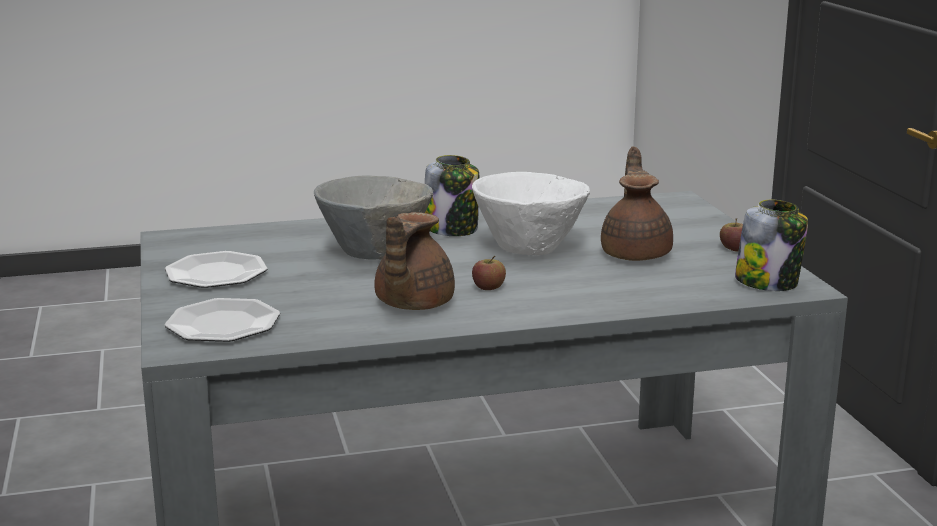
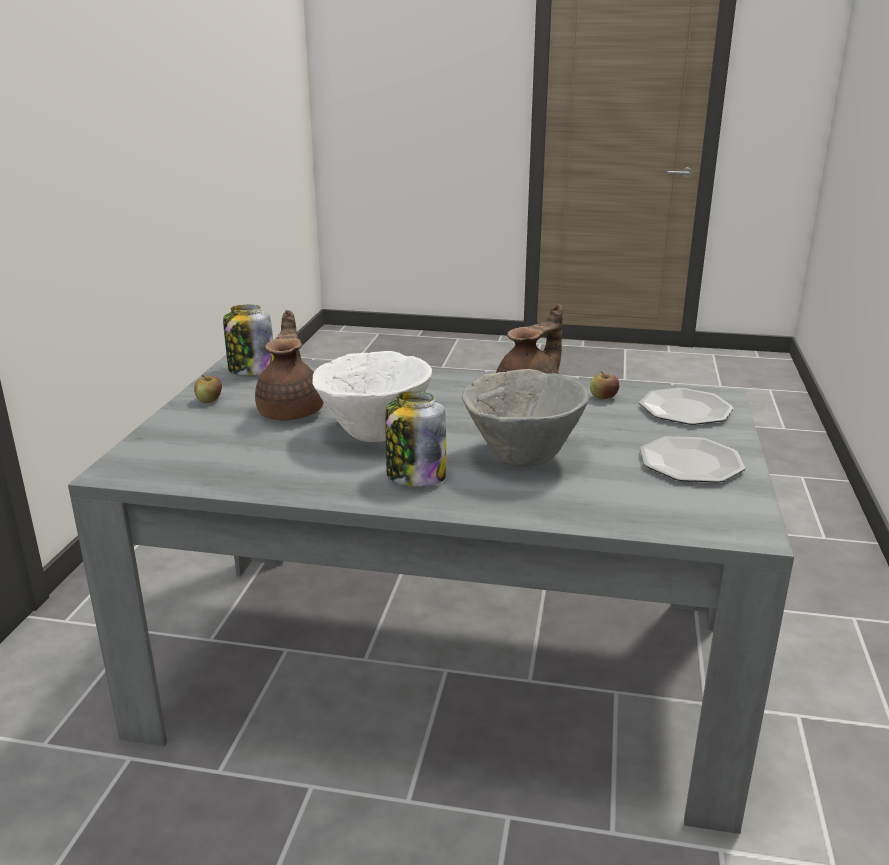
camera: 155 degrees left, 5 degrees up
apple [472,256,506,290] -> apple moved to [590,371,619,399]
brown teapot [601,147,673,261] -> brown teapot turned 150 degrees clockwise [255,310,324,421]

